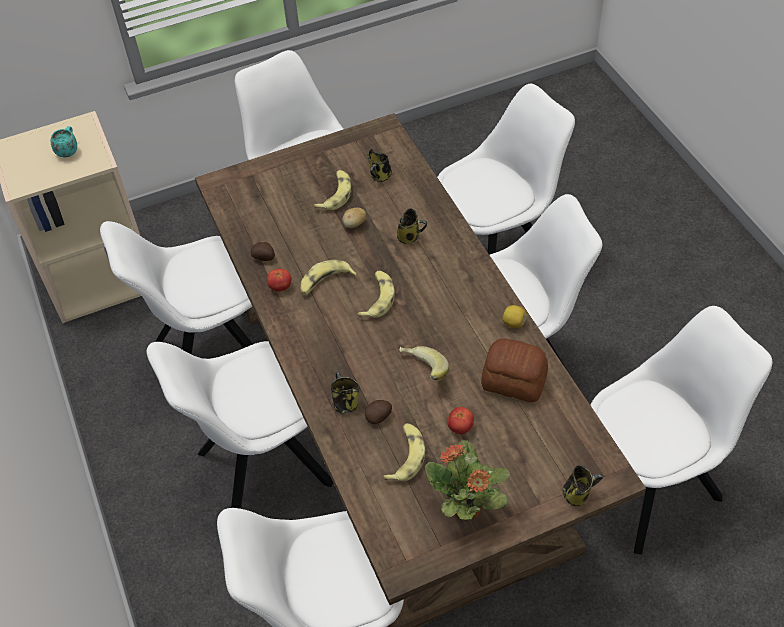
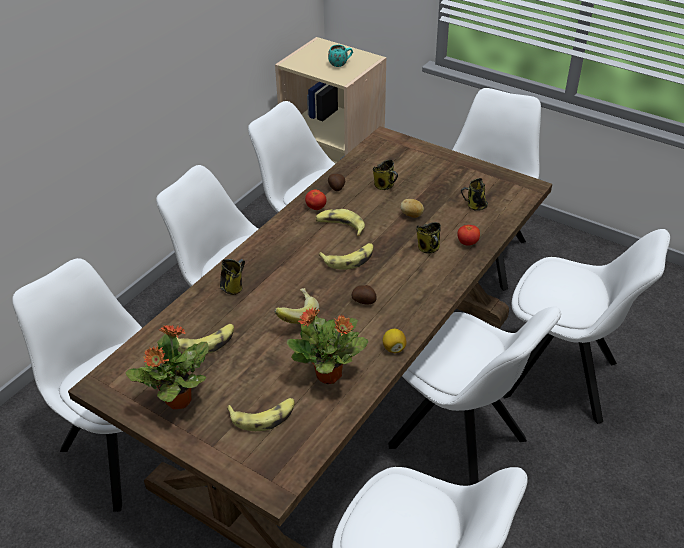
camera: 55 degrees right, 10 degrees down
banana [314,170,351,210] -> banana moved to [227,398,295,431]
potato [364,400,392,424] -> potato moved to [351,285,376,304]
tomato [447,407,474,434] -> tomato moved to [458,225,480,245]
bread [481,338,548,402] -> potted plant [287,307,368,384]
mug [562,465,603,506] -> mug moved to [373,160,398,190]

